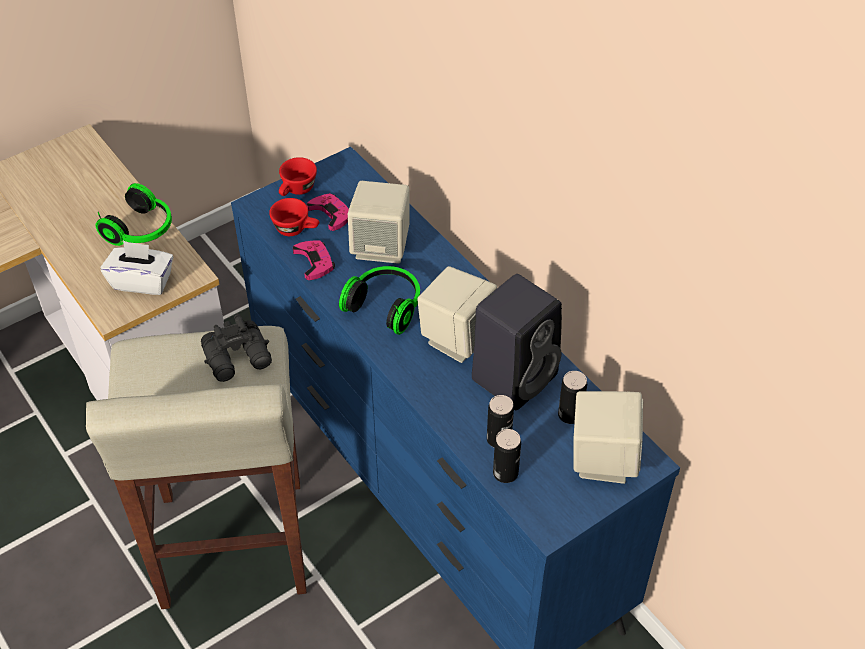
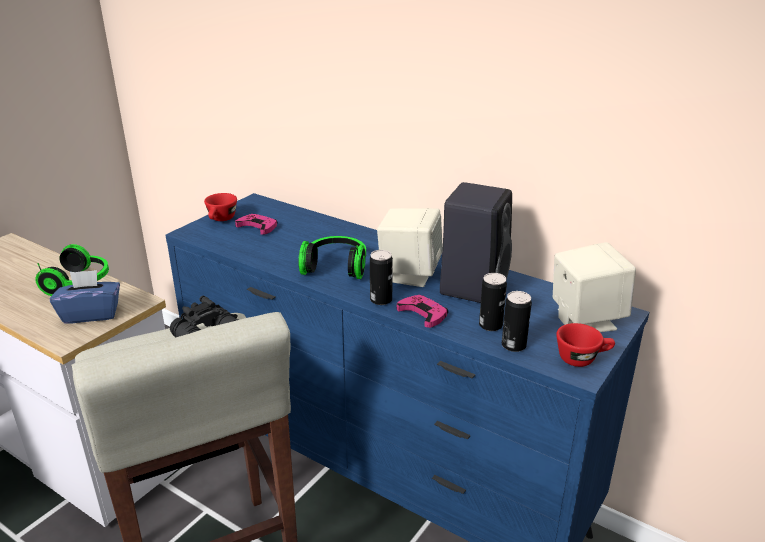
camera: 20 degrees left, 20 degrees down
white tissue box [100,241,173,295] -> blue tissue box [50,270,120,324]
red cup [269,198,319,236] -> red cup moved to [556,323,615,367]
pink game controller [293,240,335,280] -> pink game controller moved to [397,295,448,328]
beige speaker [348,181,410,264] -> none
can [558,371,587,424] -> can moved to [370,250,393,305]

